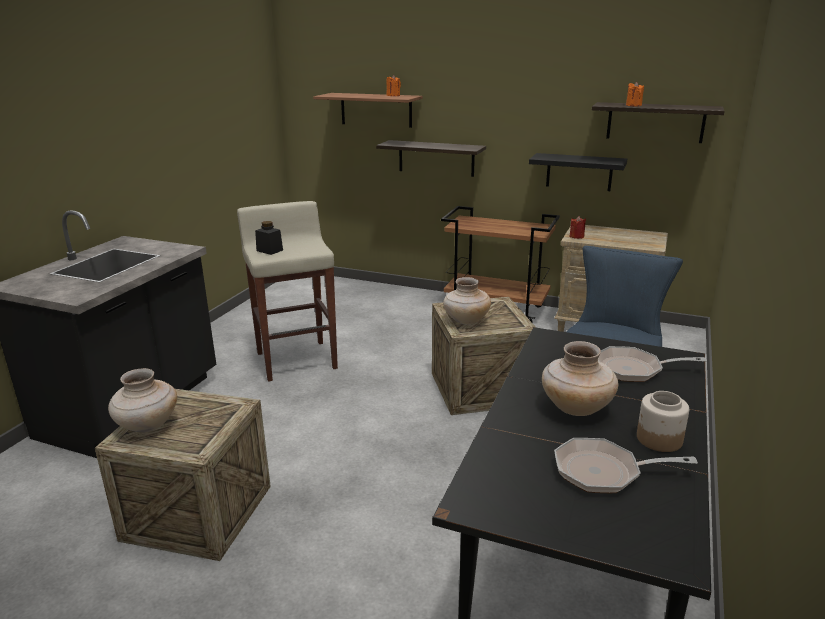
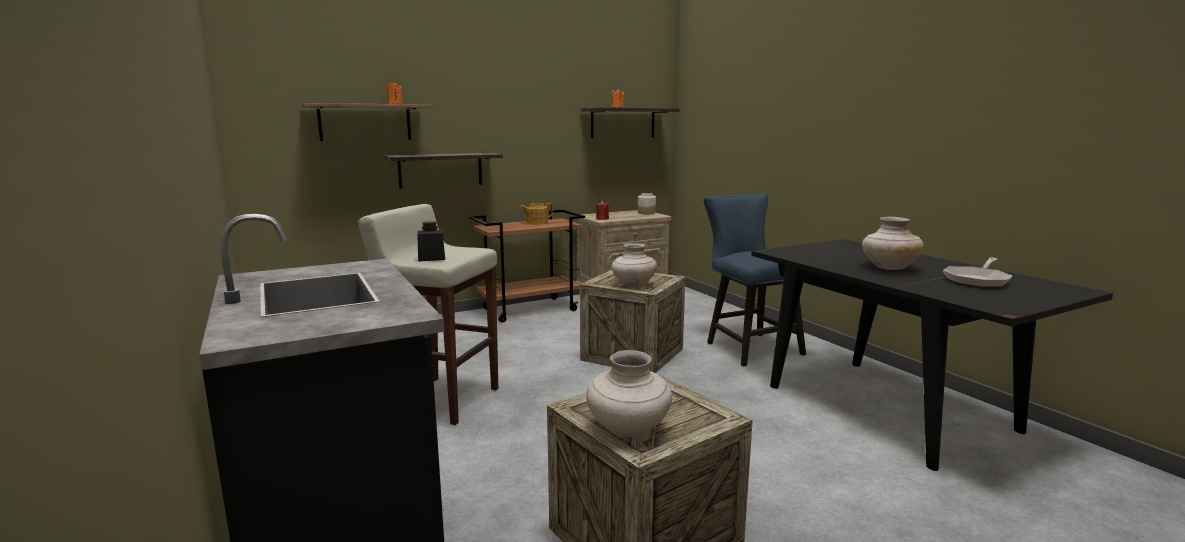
camera: 50 degrees left, 10 degrees down
black shelf [529,153,627,191] -> none
frying pan [598,346,707,382] -> none
jar [637,391,689,452] -> jar moved to [638,193,656,214]
none -> teapot [520,203,553,224]

